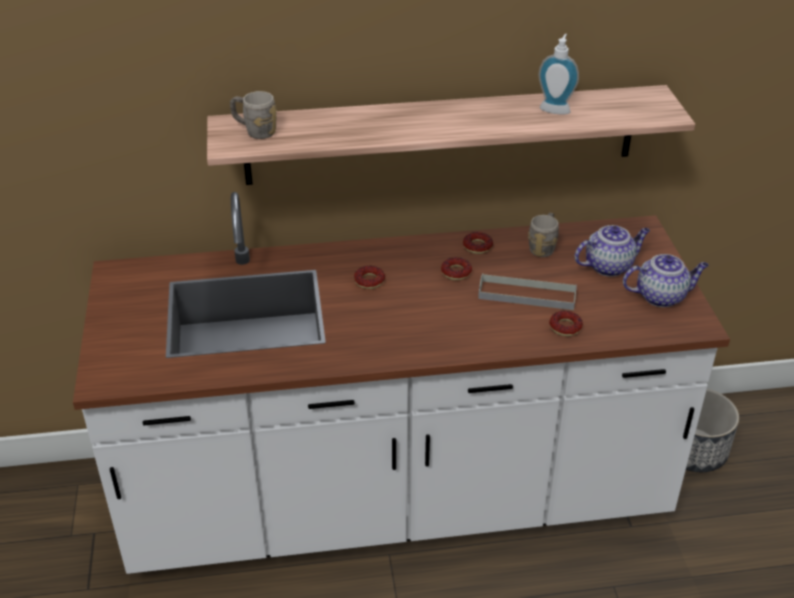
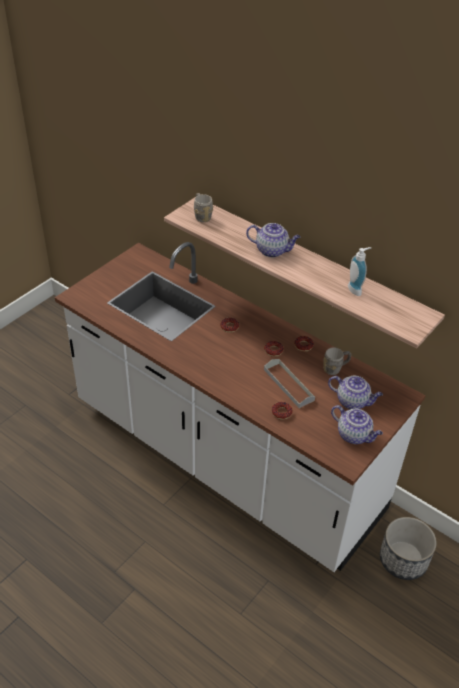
camera: 45 degrees right, 5 degrees up
none -> teapot [246,223,300,257]

